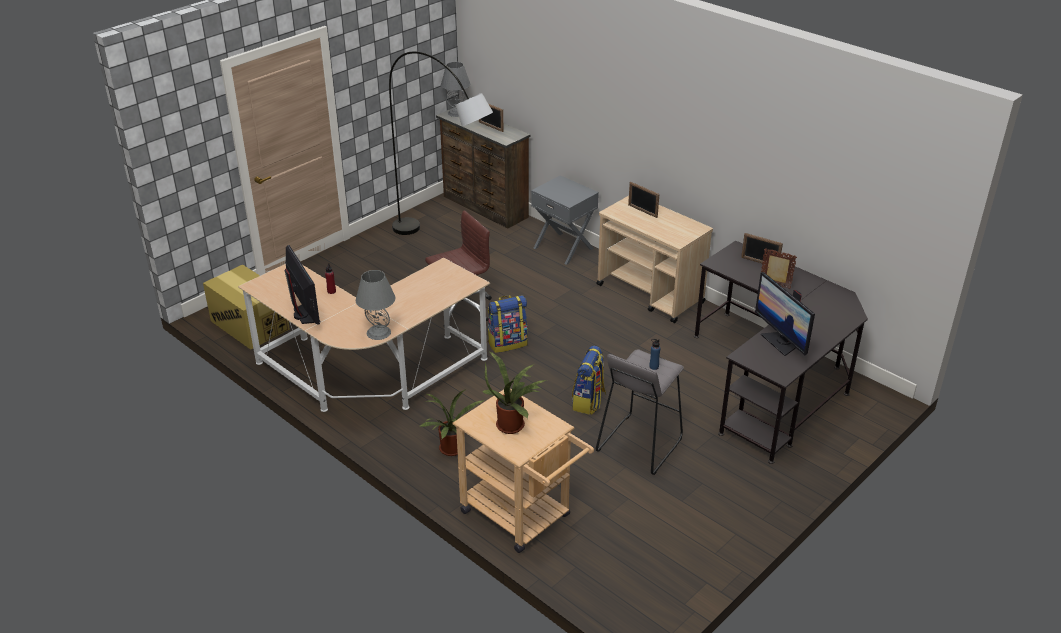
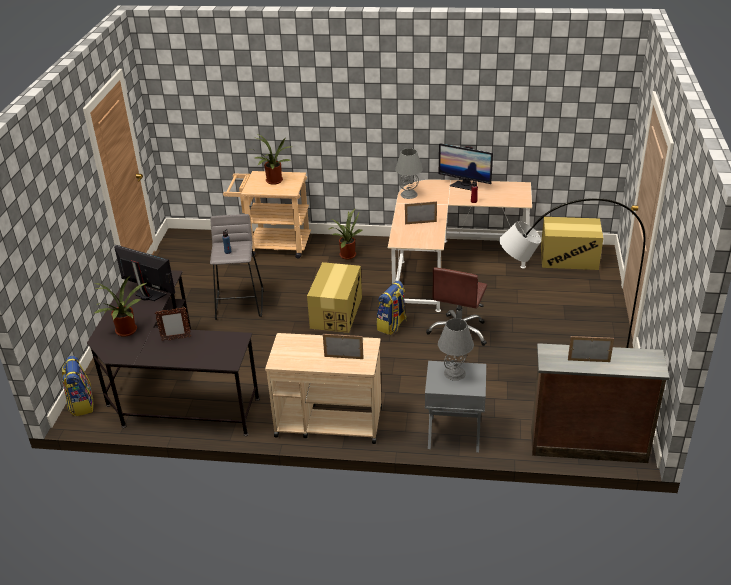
camera: 145 degrees right, 0 degrees up
grey table lamp [441,62,470,117] -> grey table lamp moved to [438,318,474,381]
backpack [572,346,606,415] -> backpack moved to [62,356,94,416]
picture frame [741,233,783,263] -> picture frame moved to [405,201,437,224]
none -> potted plant [93,275,147,337]
none -> cardboard box [307,262,362,333]

